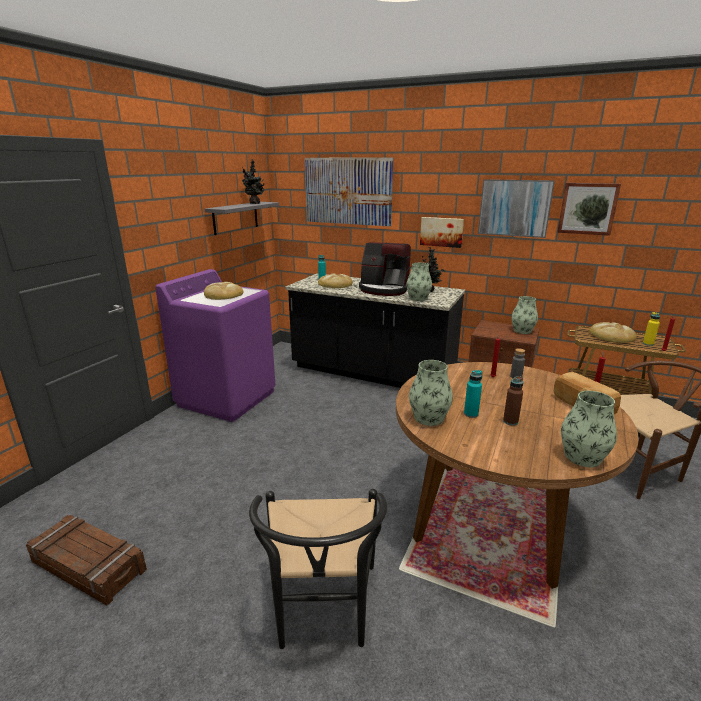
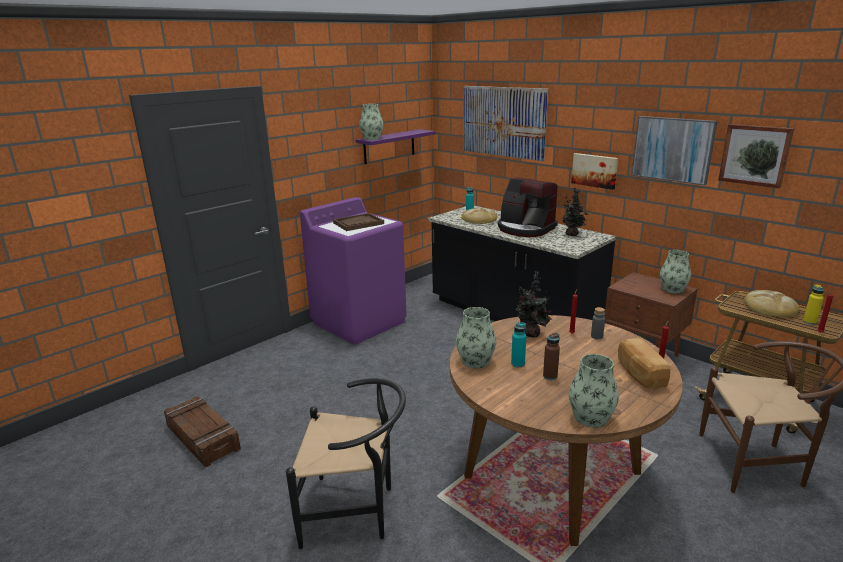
camera: 20 degrees right, 0 degrees up
bread [204,282,243,300] -> brown tray [333,213,384,231]
grey shelf [205,202,279,235] -> purple shelf [356,129,436,164]
potted plant [242,159,265,204] -> potted plant moved to [516,271,552,337]
black chair [249,489,387,649] -> black chair turned 105 degrees counterclockwise [286,378,406,549]
vase [406,263,432,301] -> vase moved to [359,104,383,140]

